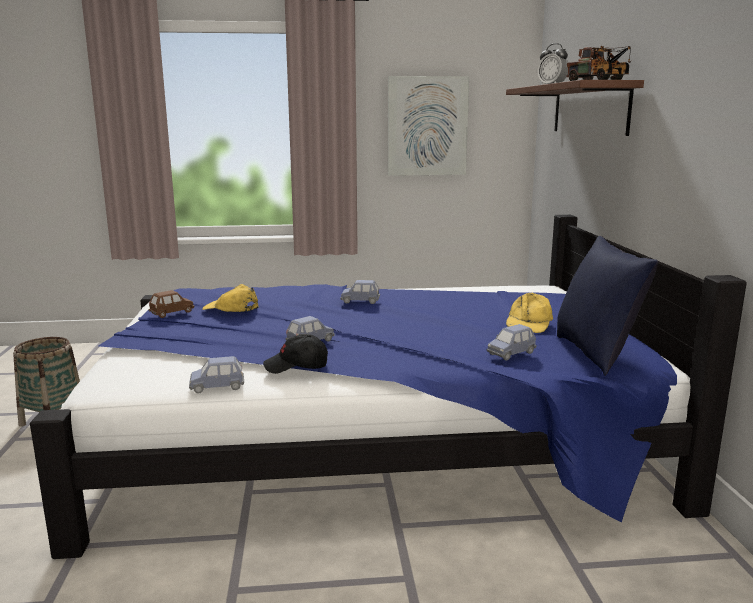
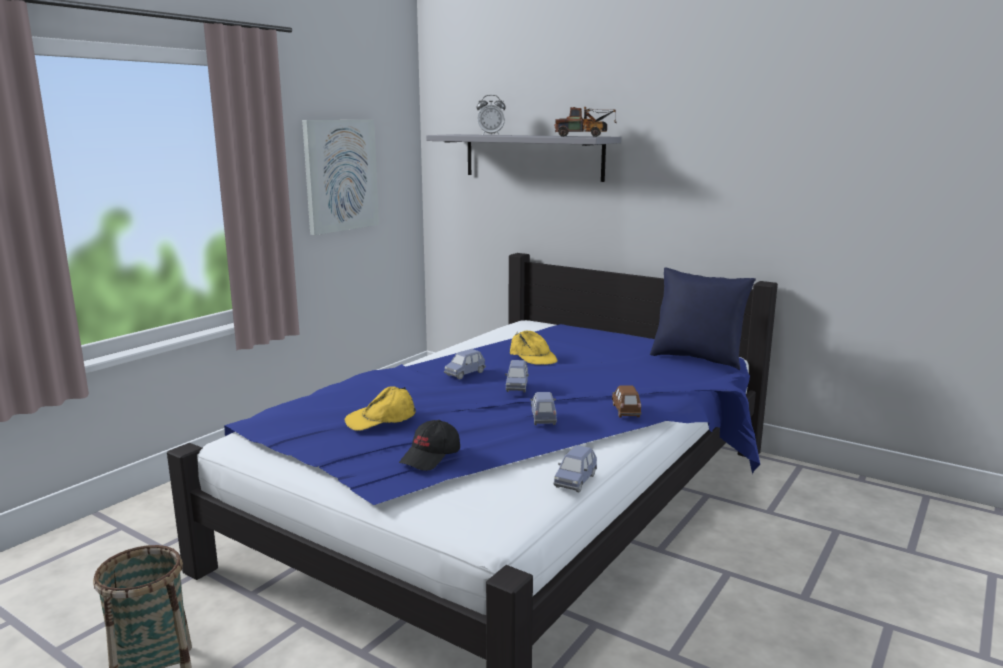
camera: 50 degrees left, 0 degrees up
brown toy car [148,290,194,318] -> brown toy car moved to [612,385,641,418]
black cap [263,334,328,374] -> black cap moved to [399,420,460,471]
blue toy car [487,324,537,361] -> blue toy car moved to [505,360,529,392]
brown shelf [506,80,644,136] -> grey shelf [426,134,621,182]
yellow cap [506,293,553,333] -> yellow cap moved to [510,330,557,365]

